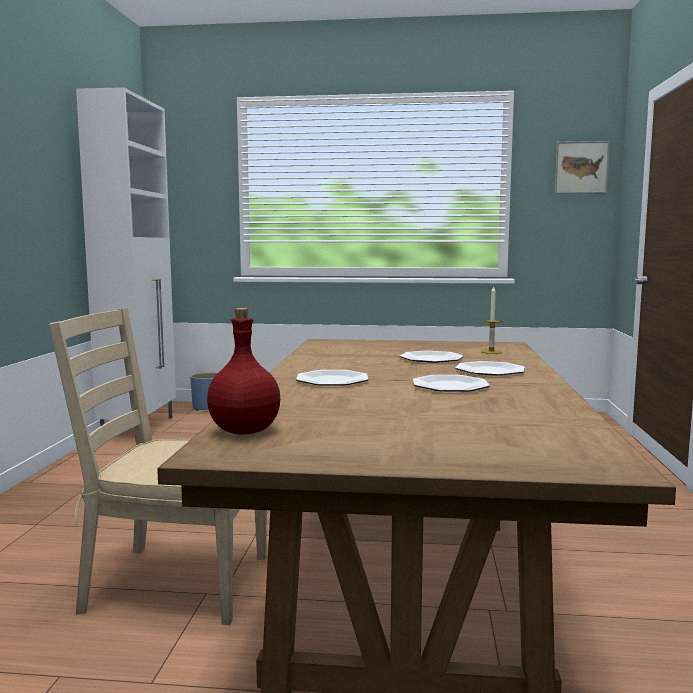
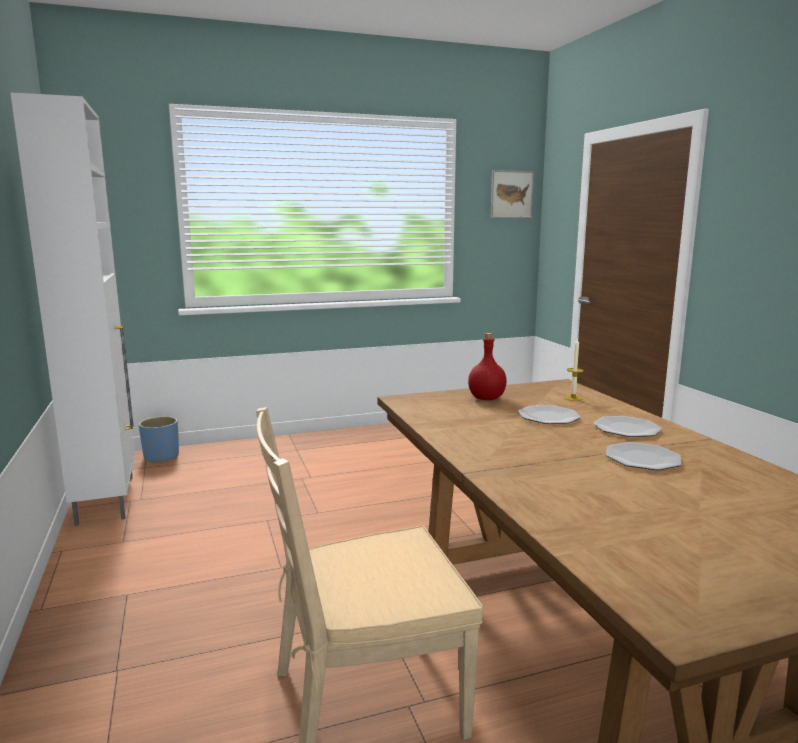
camera: 25 degrees left, 5 degrees up
red bottle [207,308,280,434] -> red bottle moved to [468,333,507,400]
plate [296,370,369,386] -> none

